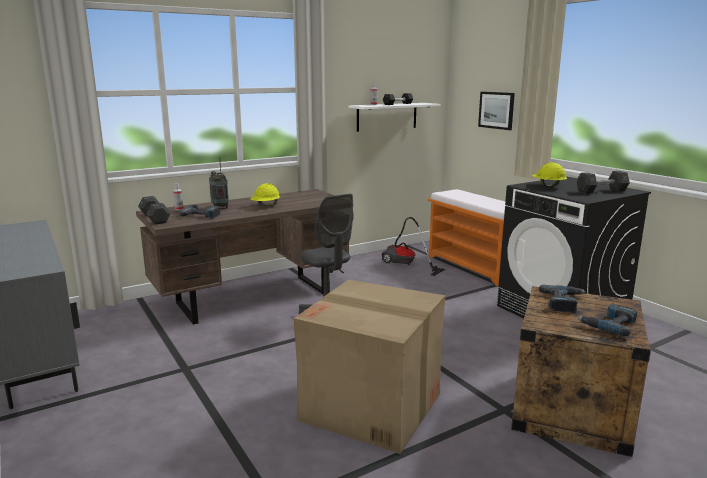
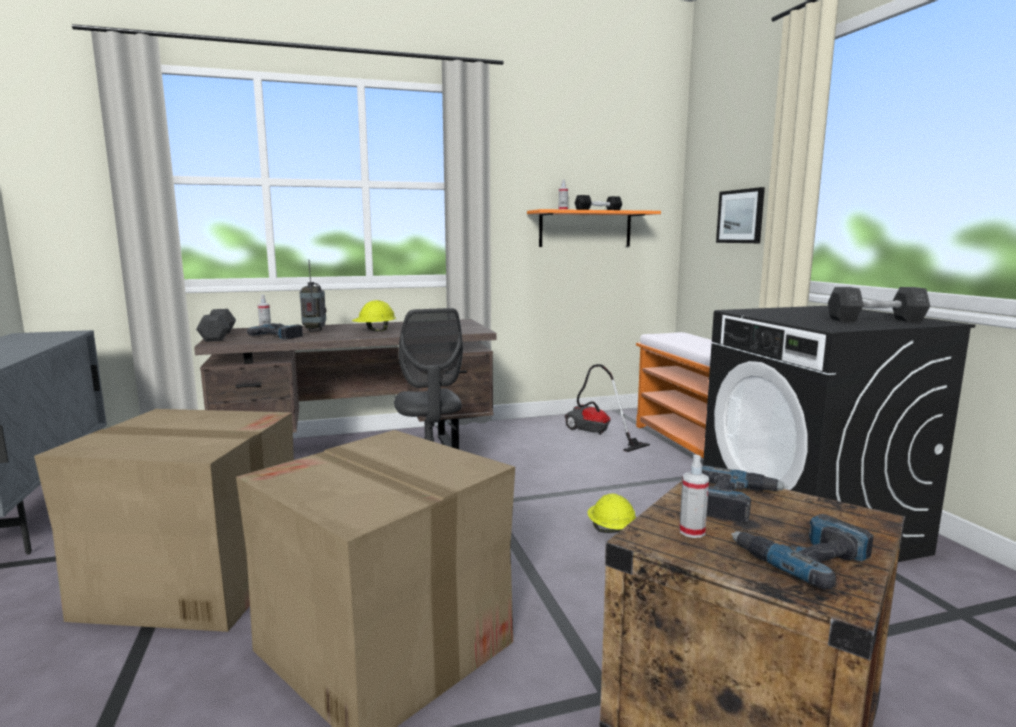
camera: 15 degrees right, 5 degrees down
white shelf [349,103,441,132] -> orange shelf [527,209,661,247]
yellow hard hat [532,163,567,187] -> yellow hard hat moved to [588,494,636,533]
none -> cardboard box [34,409,294,632]
none -> spray bottle [679,455,709,538]

